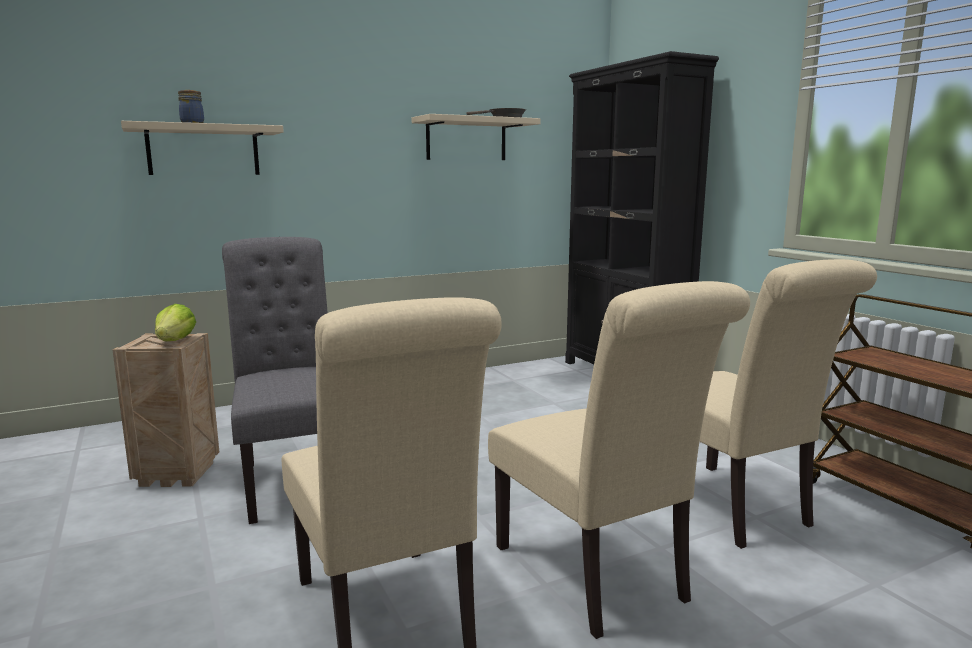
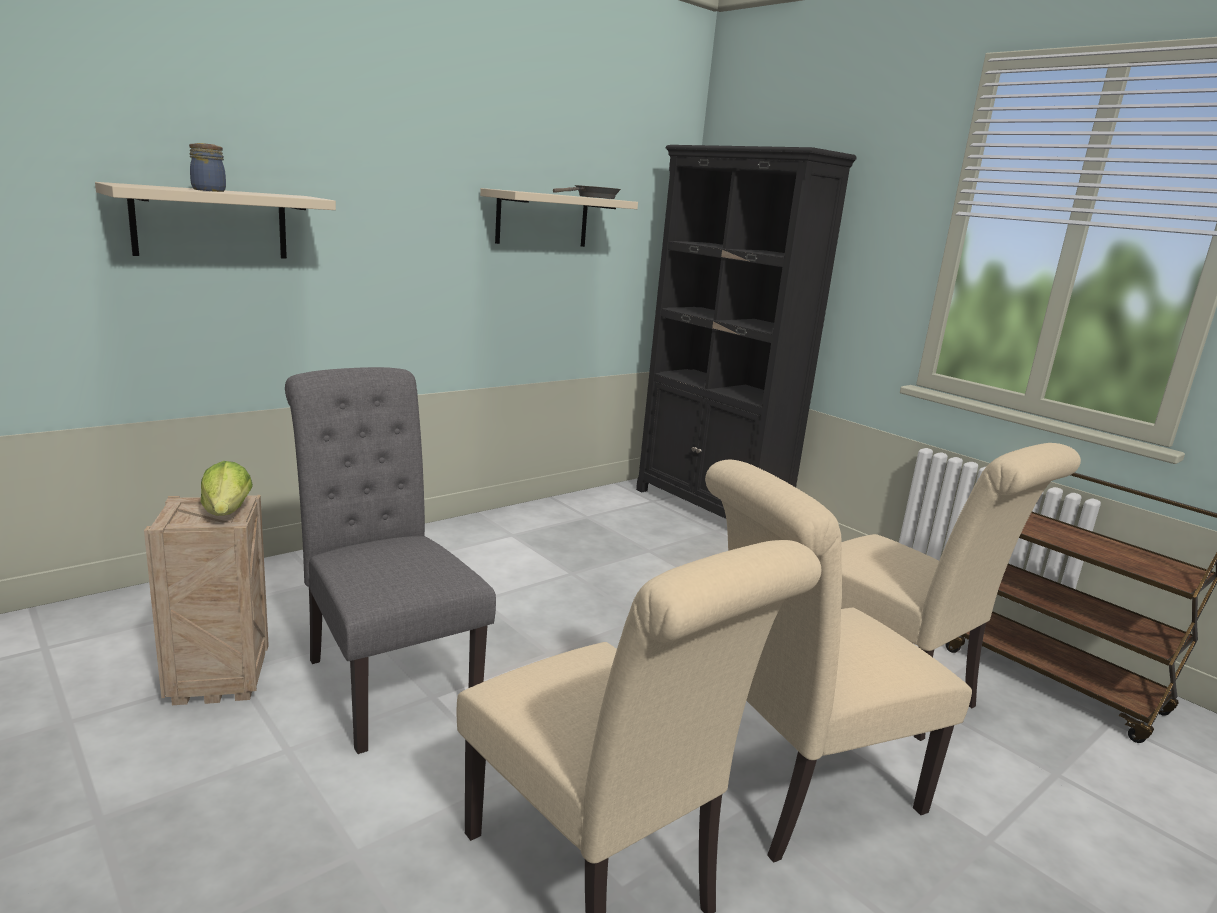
camera: 15 degrees left, 5 degrees up
beige chair [488,281,750,639] -> beige chair turned 105 degrees clockwise [705,460,972,863]

